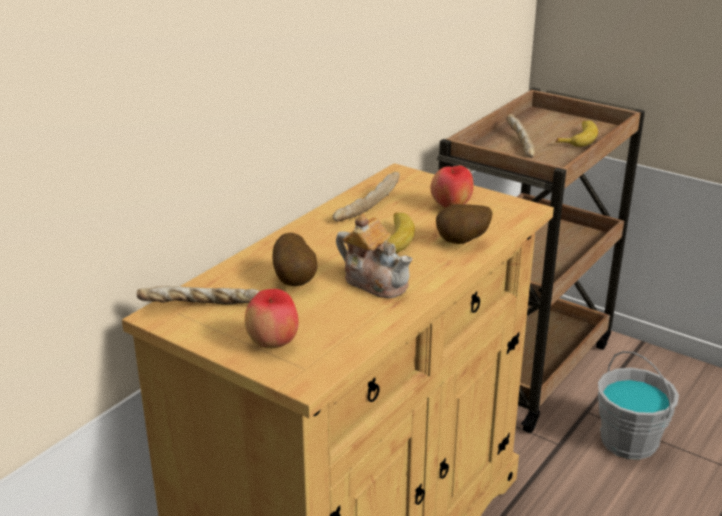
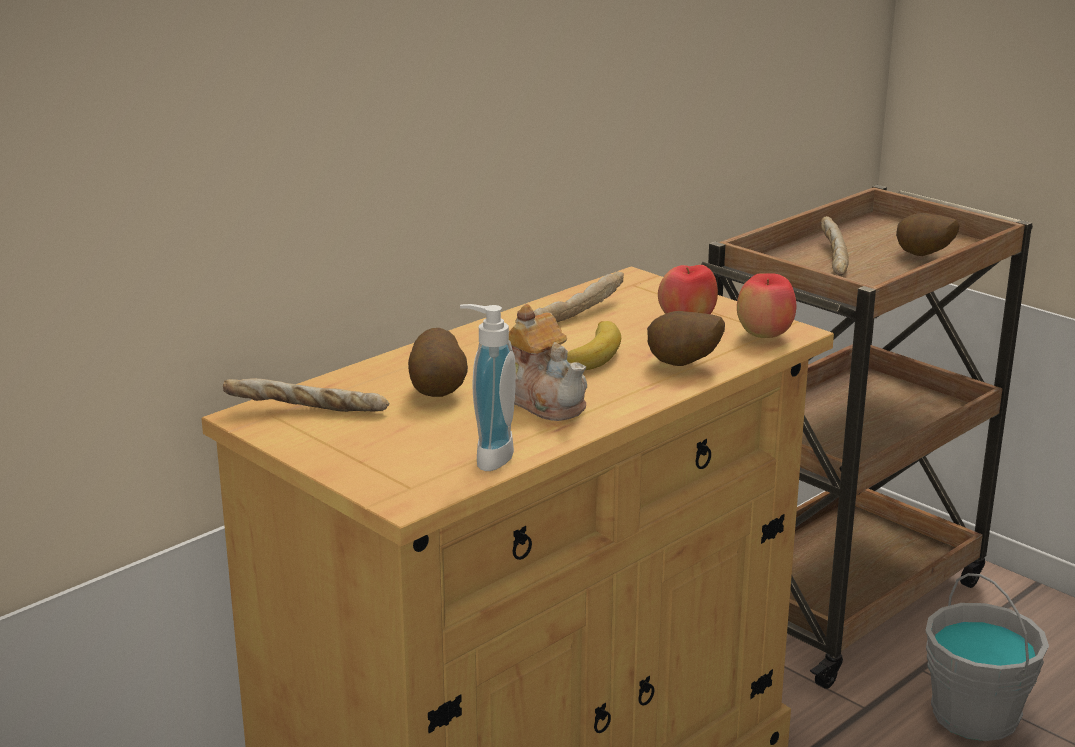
camera: 10 degrees right, 5 degrees down
apple [245,289,299,348] -> apple moved to [737,273,796,338]
banana [556,121,598,147] -> potato [896,213,959,256]
none -> soap dispenser [460,304,516,471]

